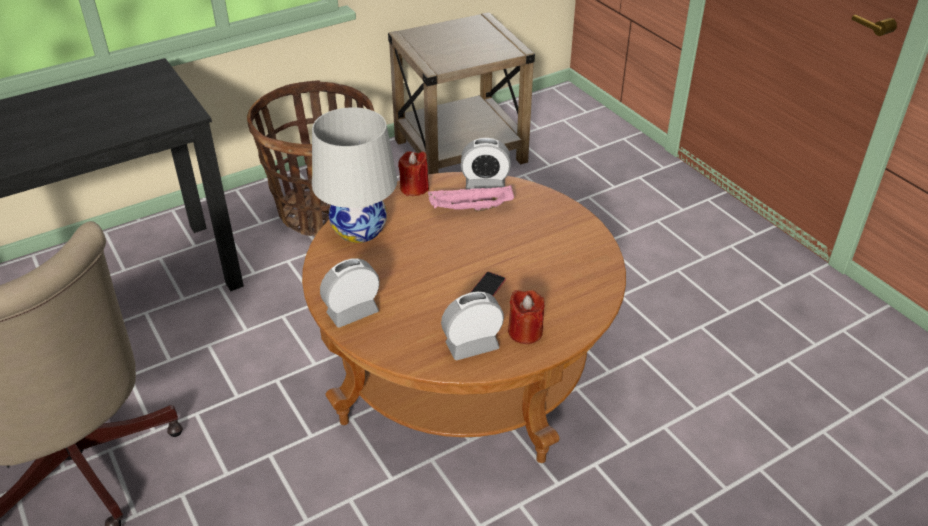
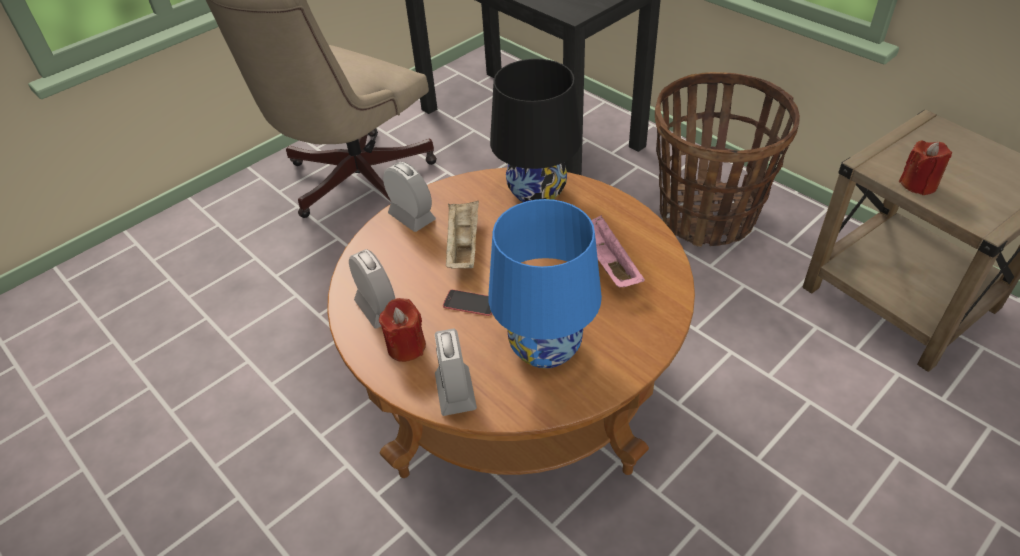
camera: 80 degrees right, 5 degrees up
white table lamp [312,107,397,243] -> black table lamp [490,59,581,202]
red candle [398,151,429,196] -> red candle moved to [899,140,952,195]
alarm clock [461,138,511,190] -> alarm clock moved to [435,329,477,416]
none -> beige tray [446,201,479,268]
none -> blue table lamp [488,199,602,369]

